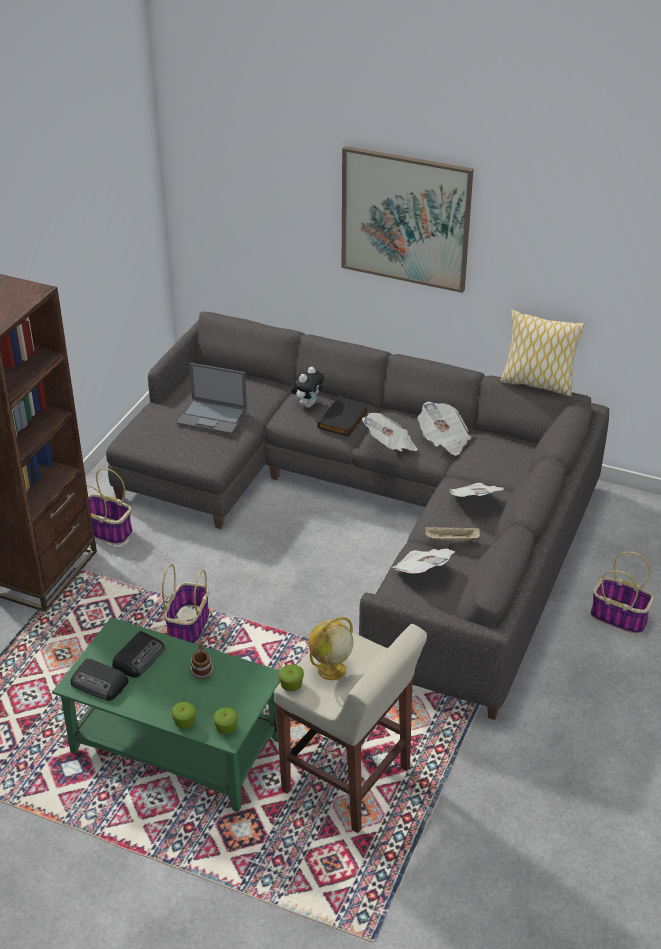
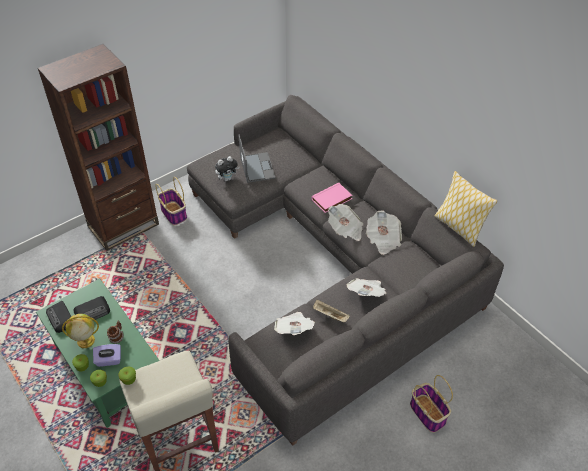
camera: 30 degrees right, 10 degrees up
basket [162,564,209,644] -> none
laptop [176,363,247,434] -> laptop turned 150 degrees counterclockwise [238,134,276,183]
plush toy [291,367,324,408] -> plush toy moved to [215,156,239,181]
globe [309,617,353,680] -> globe moved to [62,314,99,348]
black book [317,396,368,436] -> pink book [311,183,353,213]
picture [342,146,474,293] -> none
none -> purple tissue box [93,344,121,367]

